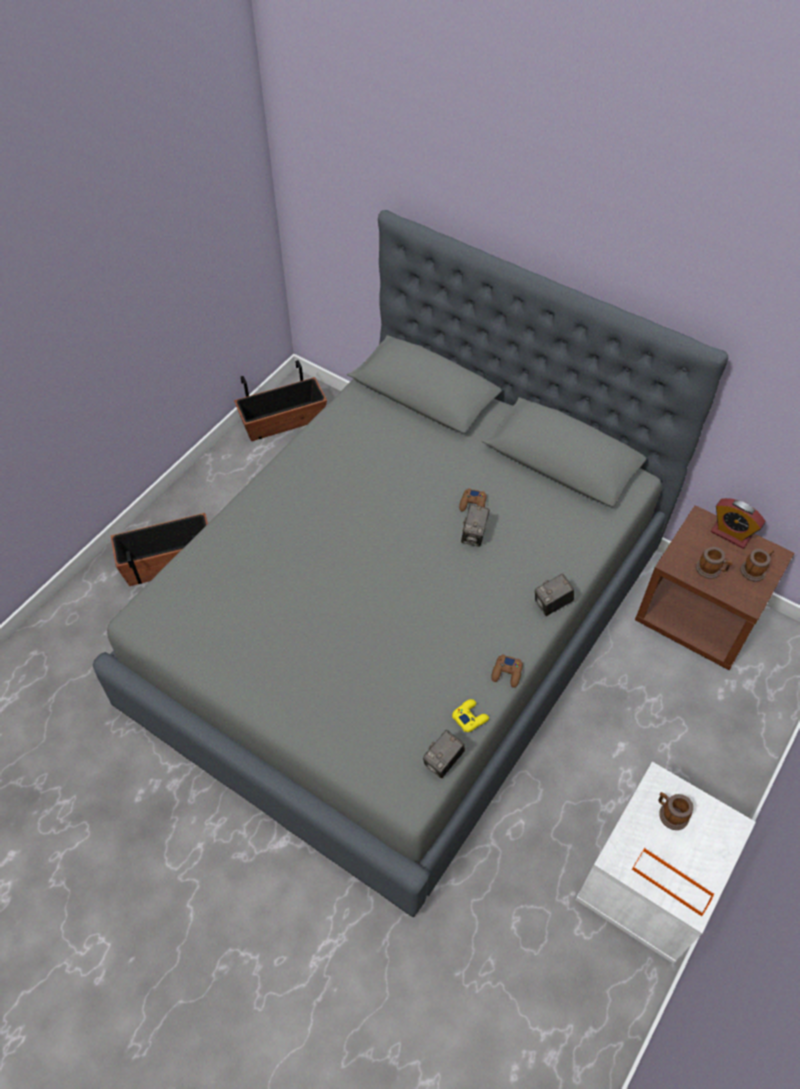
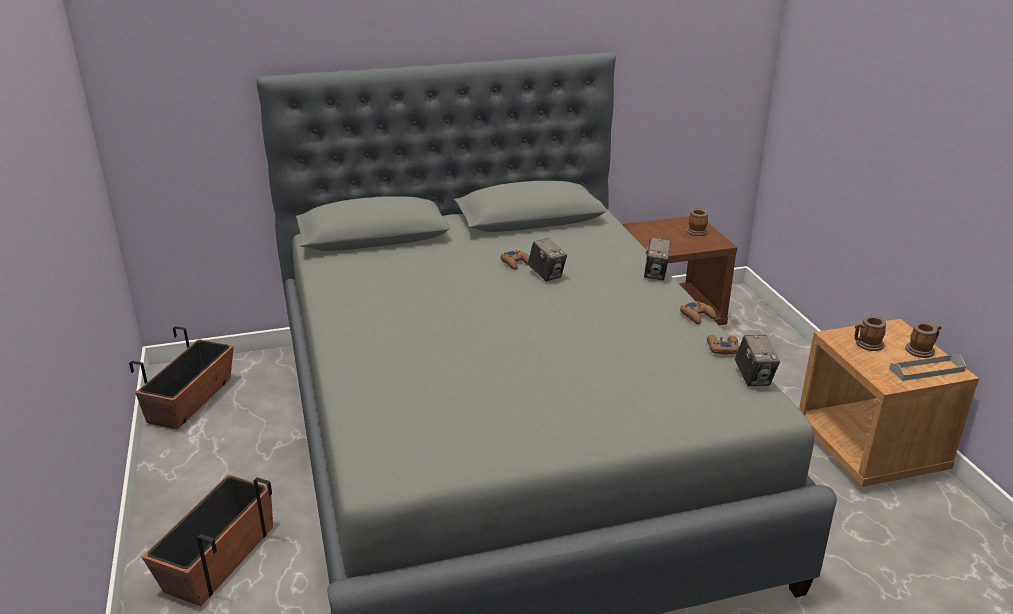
camera: 50 degrees left, 25 degrees down
yellow game controller [452,699,489,732] -> brown game controller [707,335,739,355]
white nightstand [575,762,756,964] -> brown nightstand [799,319,979,487]
orange tray [632,848,714,916] -> grey tray [889,354,966,381]
mug [696,547,733,579] -> mug moved to [906,322,942,358]
alarm clock [711,498,765,549] -> none

